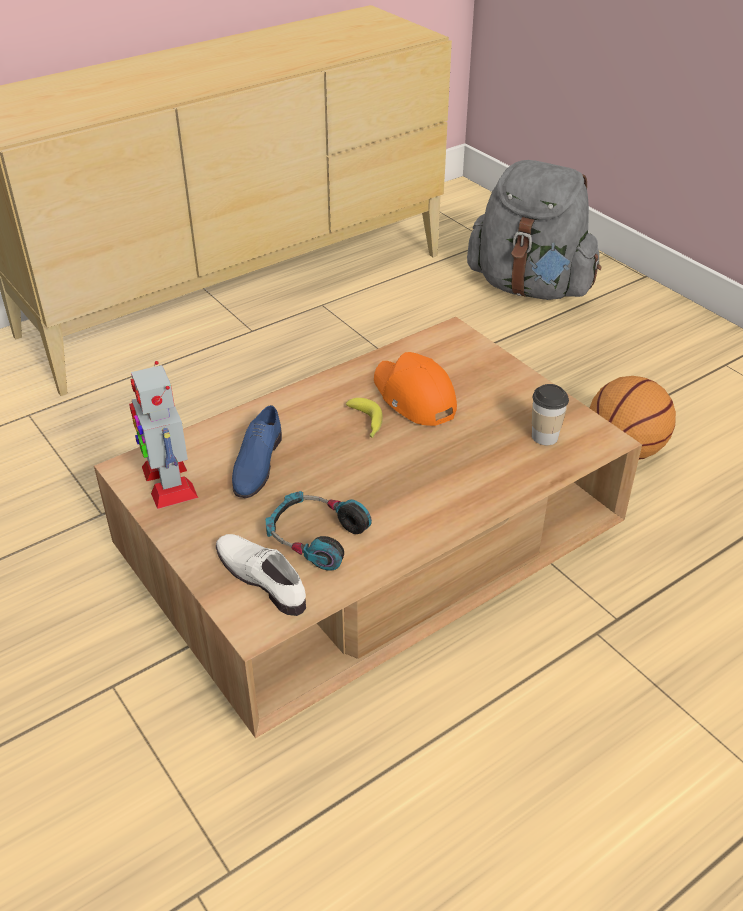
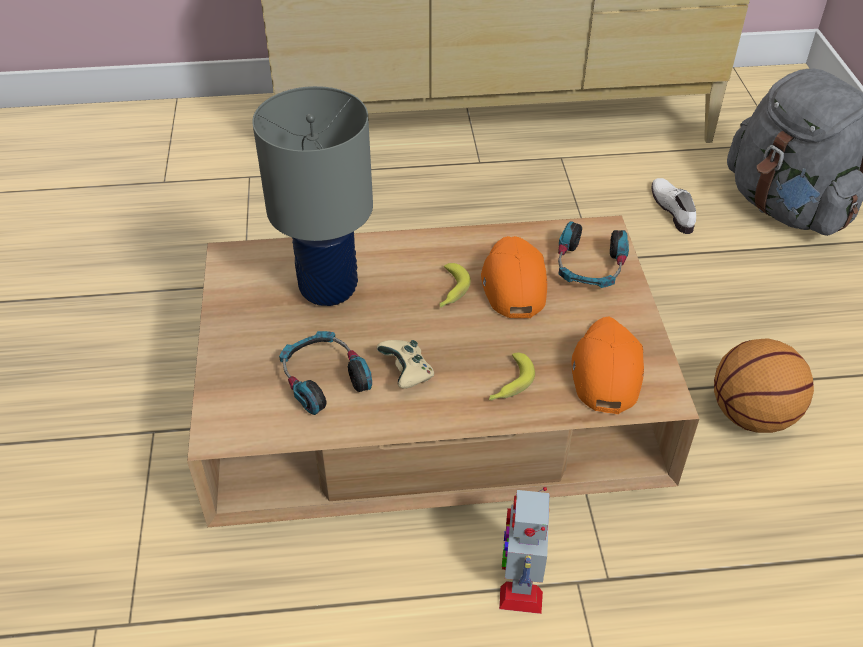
camera: 30 degrees right, 5 degrees up
toy robot [129,361,198,509] -> toy robot moved to [499,487,550,614]
white shoe [216,534,306,616] -> white shoe moved to [652,178,696,234]
blue shoe [232,405,282,498] -> grey table lamp [252,86,373,306]
cup [532,384,569,445] -> orange cap [572,317,644,414]
none -> beige game controller [377,340,434,389]
none -> banana [489,353,535,401]
none -> headphones [558,221,629,288]

